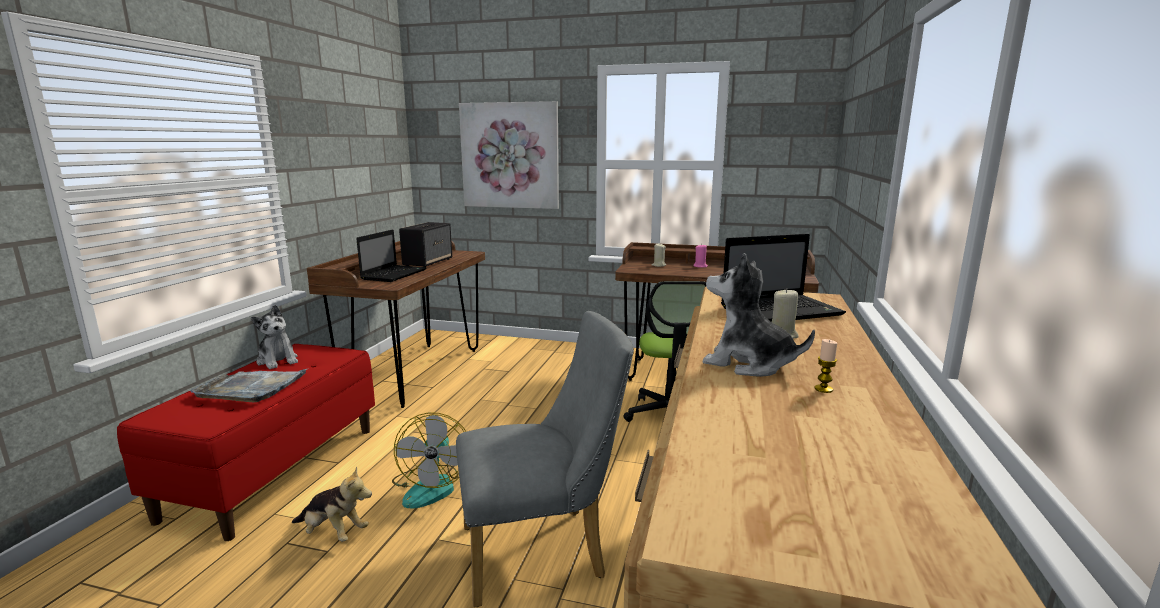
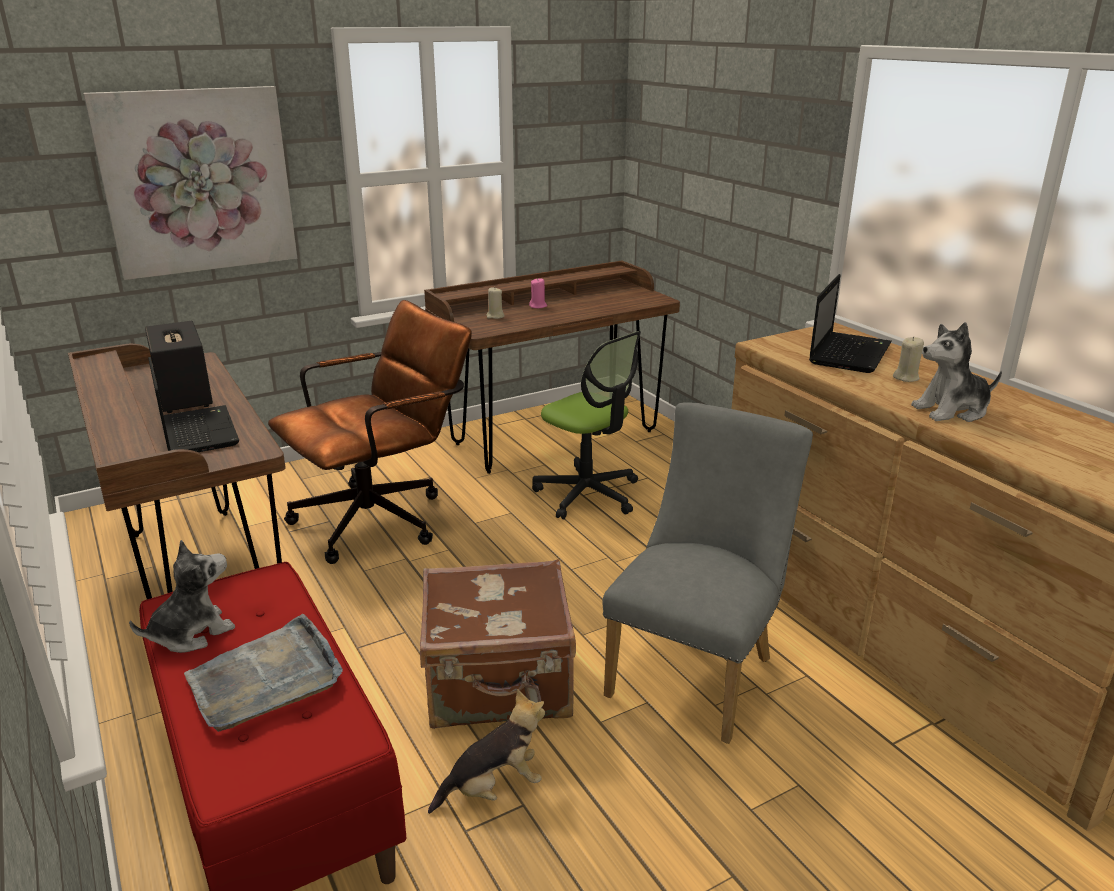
camera: 45 degrees left, 10 degrees up
plush toy [251,305,298,369] -> plush toy turned 45 degrees counterclockwise [129,540,235,653]
fan [392,412,466,509] -> brown suitcase [420,559,576,729]
candle [814,339,837,393] -> none
none -> brown office chair [268,300,472,564]

